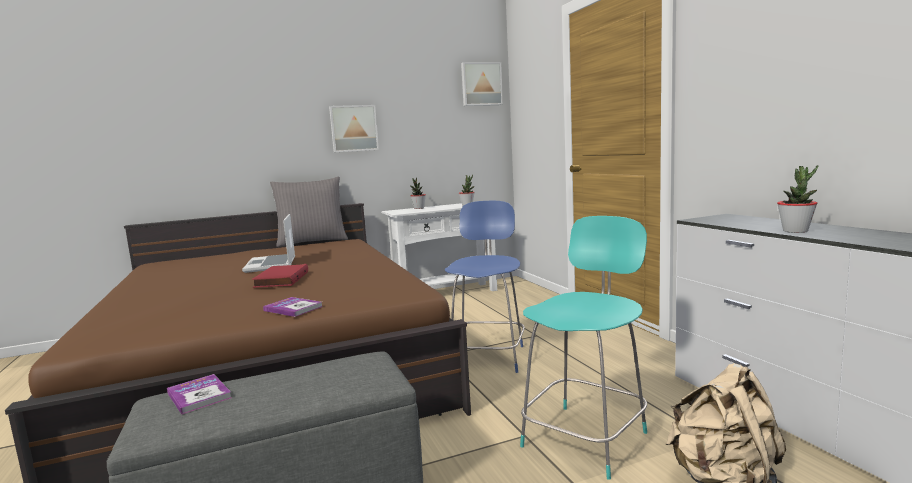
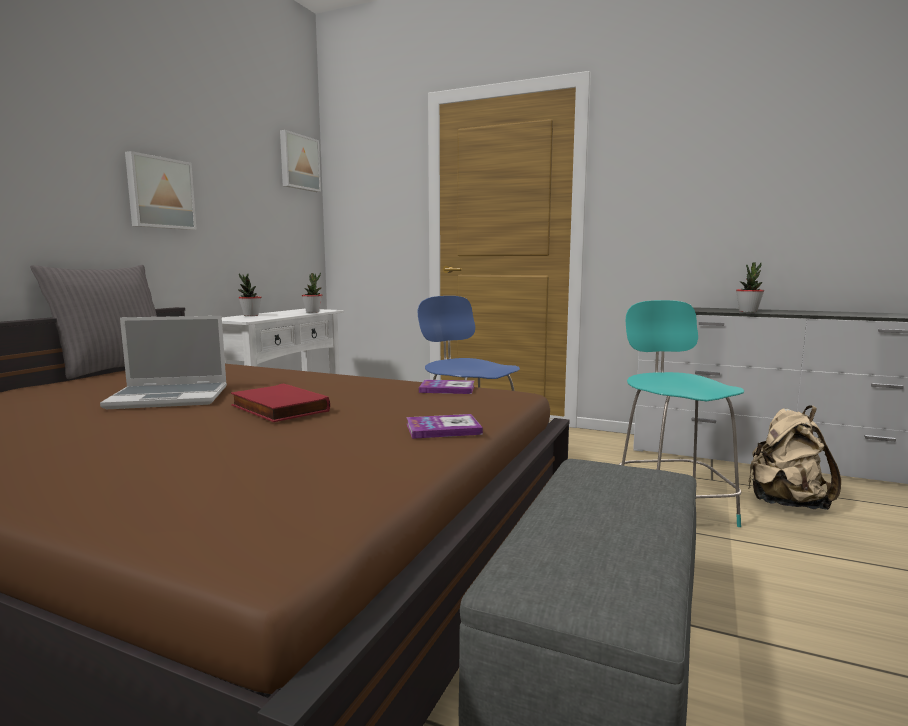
camera: 45 degrees left, 0 degrees up
book [167,374,232,415] -> book moved to [419,380,474,394]
laptop [242,214,295,273] -> laptop turned 45 degrees counterclockwise [100,316,227,409]

